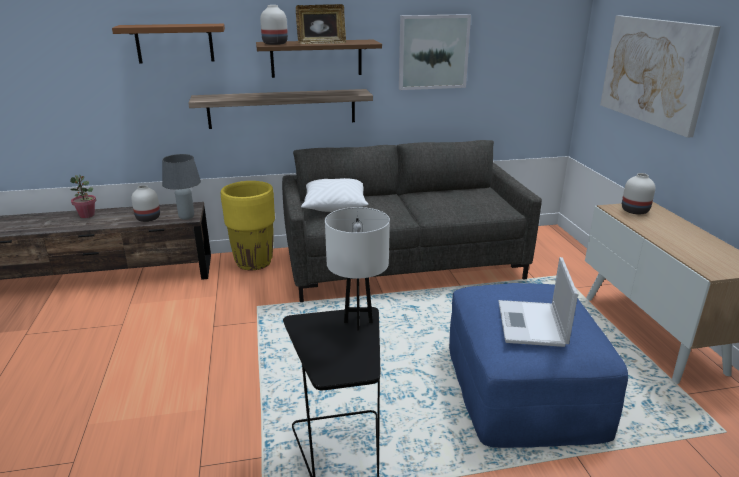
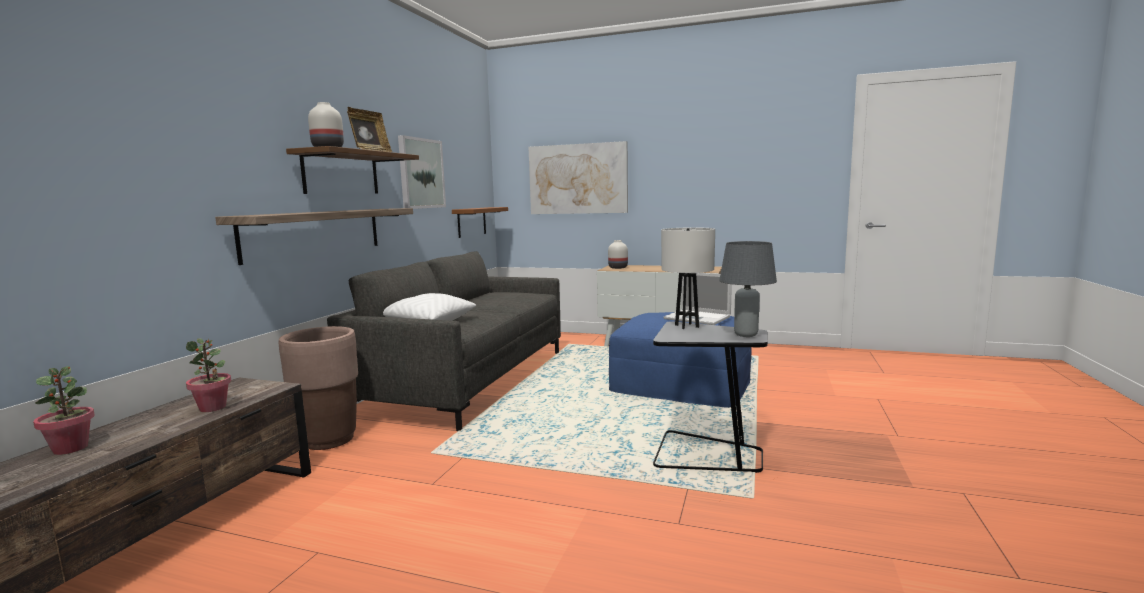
camera: 60 degrees left, 15 degrees down
brown shelf [112,24,225,63] -> brown shelf moved to [452,207,508,238]
white vase [131,185,160,222] -> potted plant [186,338,231,412]
grey table lamp [162,154,201,220] -> grey table lamp moved to [719,241,777,337]
yellow planter [221,181,275,270] -> brown planter [279,326,358,450]

